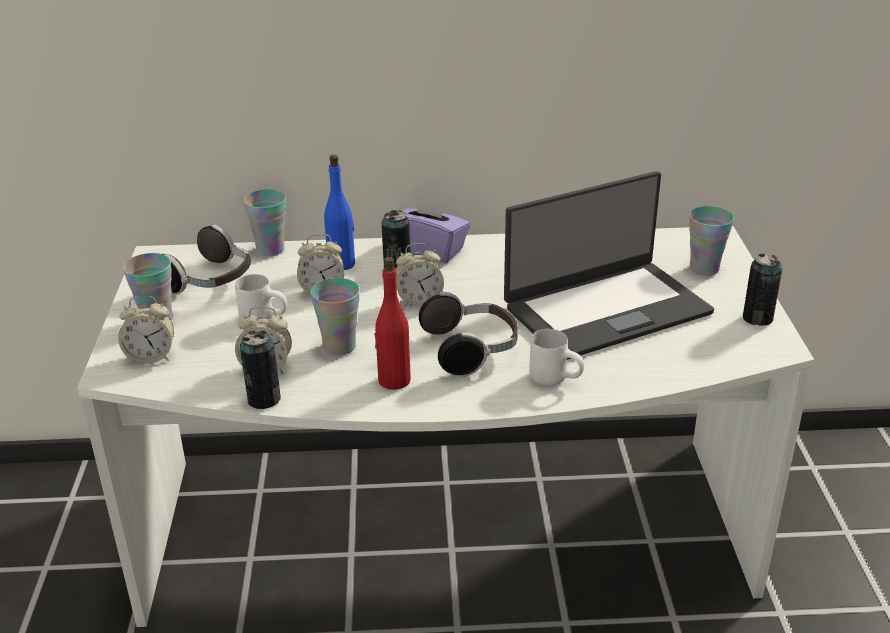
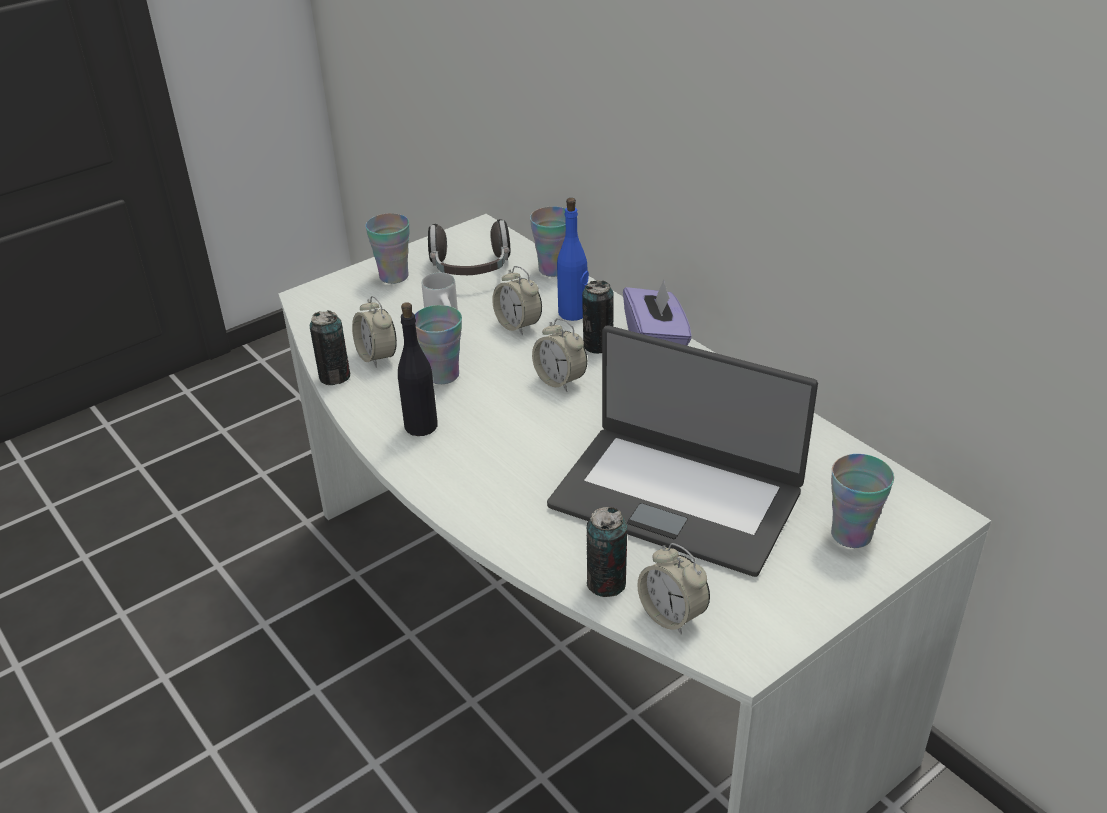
camera: 55 degrees right, 5 degrees up
alarm clock [118,296,174,364] -> alarm clock moved to [637,543,710,635]
red bottle [374,257,411,390] -> black bottle [398,302,438,436]
headphones [419,292,518,377] -> none
white mug [529,329,584,386] -> none
can [743,254,782,326] -> can moved to [586,507,627,597]

